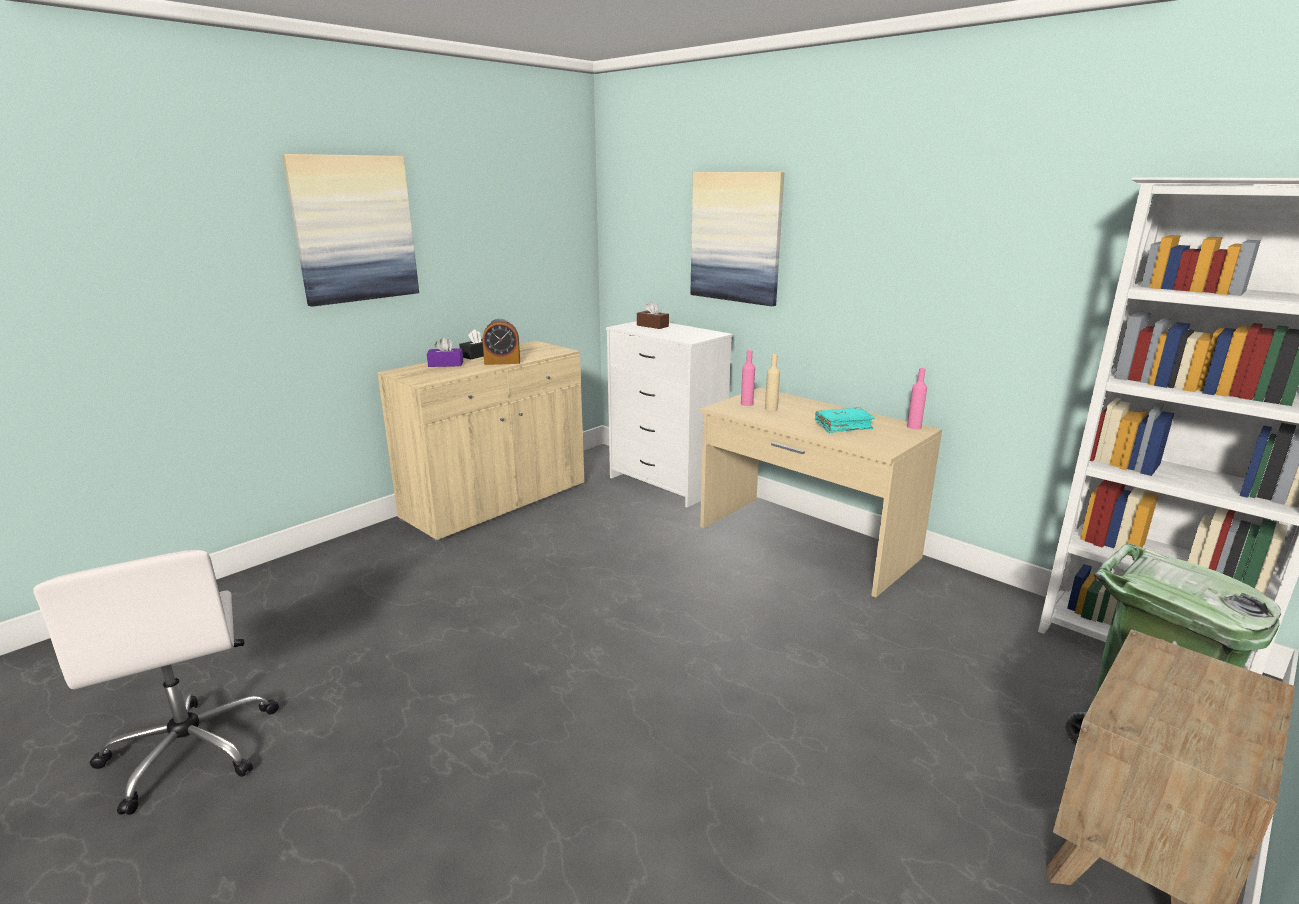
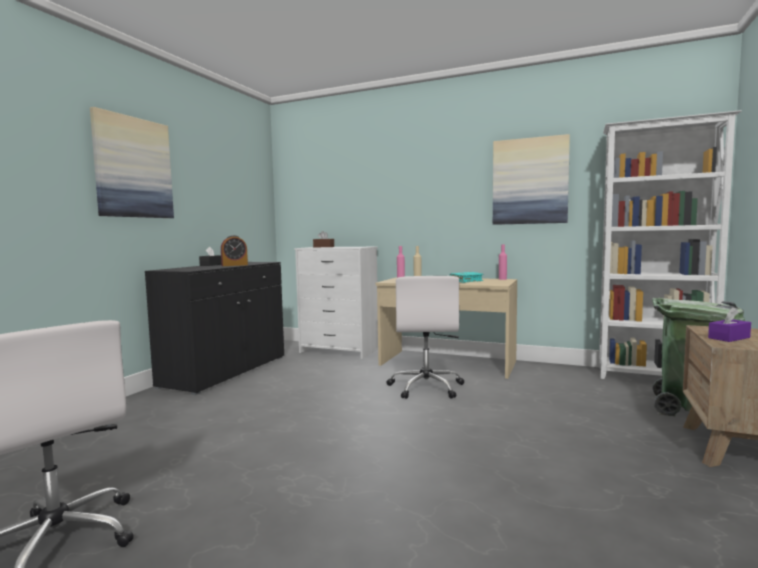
camera: 20 degrees left, 15 degrees down
beige cabinet [377,341,584,542] -> black cabinet [145,262,284,395]
purple tissue box [427,337,463,367] -> purple tissue box moved to [708,307,751,342]
picture [690,172,784,306] -> picture moved to [493,134,570,225]
none -> white office chair [387,276,464,399]

